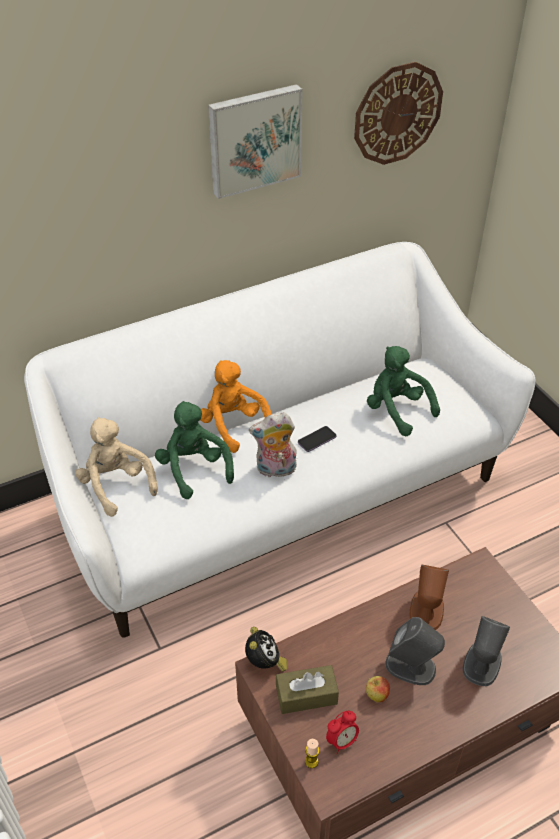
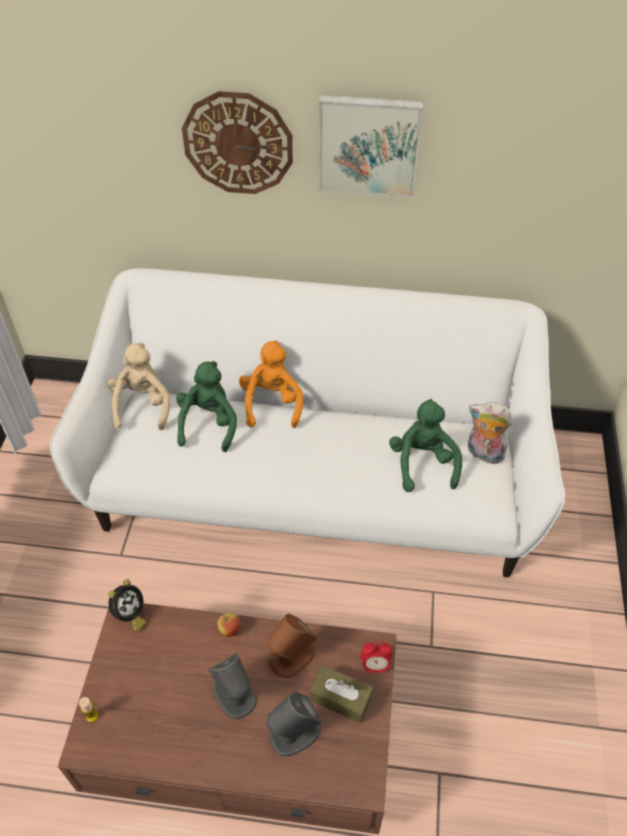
camera: 35 degrees right, 5 degrees up
plush toy [249,412,297,477] -> plush toy moved to [468,402,512,464]
brown tissue box [276,665,339,714] -> brown tissue box moved to [310,665,373,723]
phone [298,426,336,452] -> none
alarm clock [326,711,359,754] -> alarm clock moved to [361,641,392,673]
wall clock [354,62,443,165] -> wall clock moved to [182,91,293,194]
apple [366,676,390,703] -> apple moved to [218,611,240,637]

